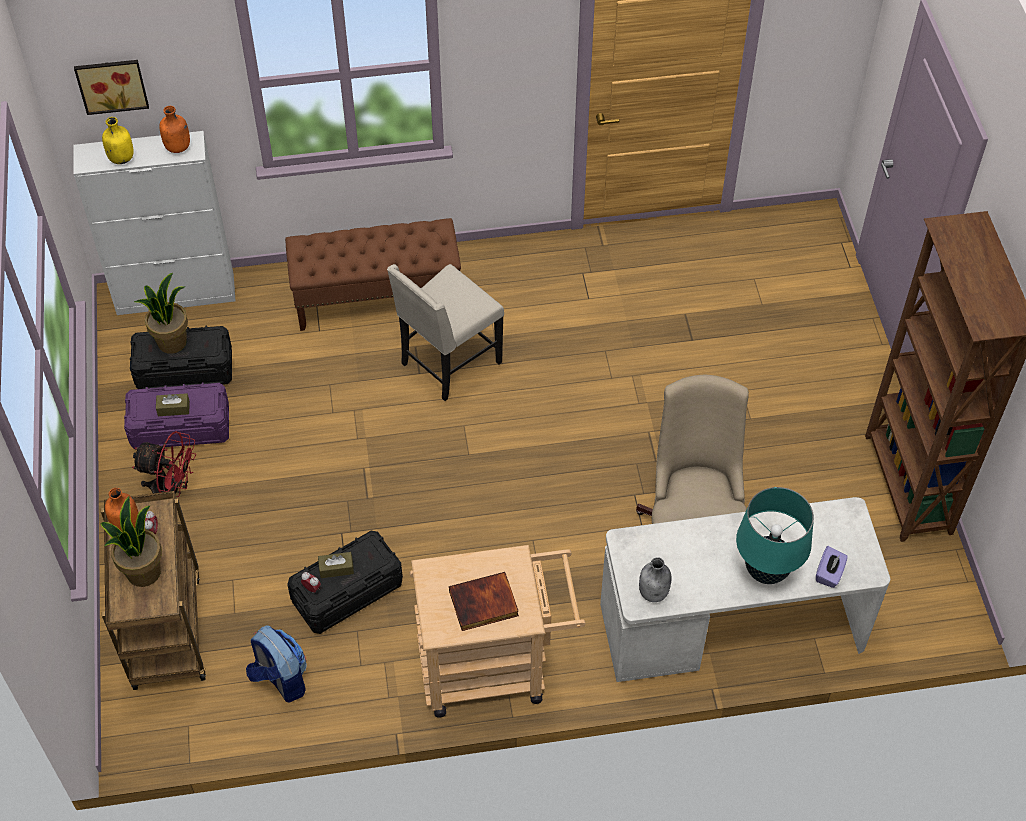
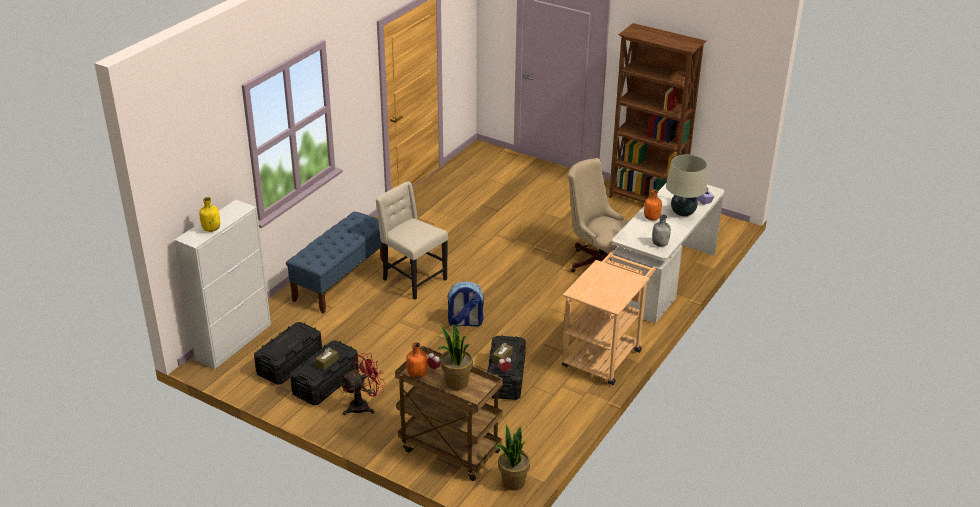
camera: 50 degrees left, 20 degrees down
picture [74,60,149,115] -> none
purple storage box [124,383,229,450] -> black storage box [290,340,359,405]
potted plant [134,273,188,354] -> potted plant moved to [494,424,530,491]
orange bottle [159,106,190,153] -> orange bottle moved to [644,189,662,220]
backpack [246,625,307,703] -> backpack moved to [447,281,484,327]
brown bench [285,218,461,331] -> blue bench [286,211,383,314]
beige chair [387,264,504,401] -> beige chair turned 135 degrees clockwise [376,182,448,300]
book [449,572,519,631] -> none
turquoise table lamp [736,487,814,584] -> beige table lamp [666,155,707,216]

